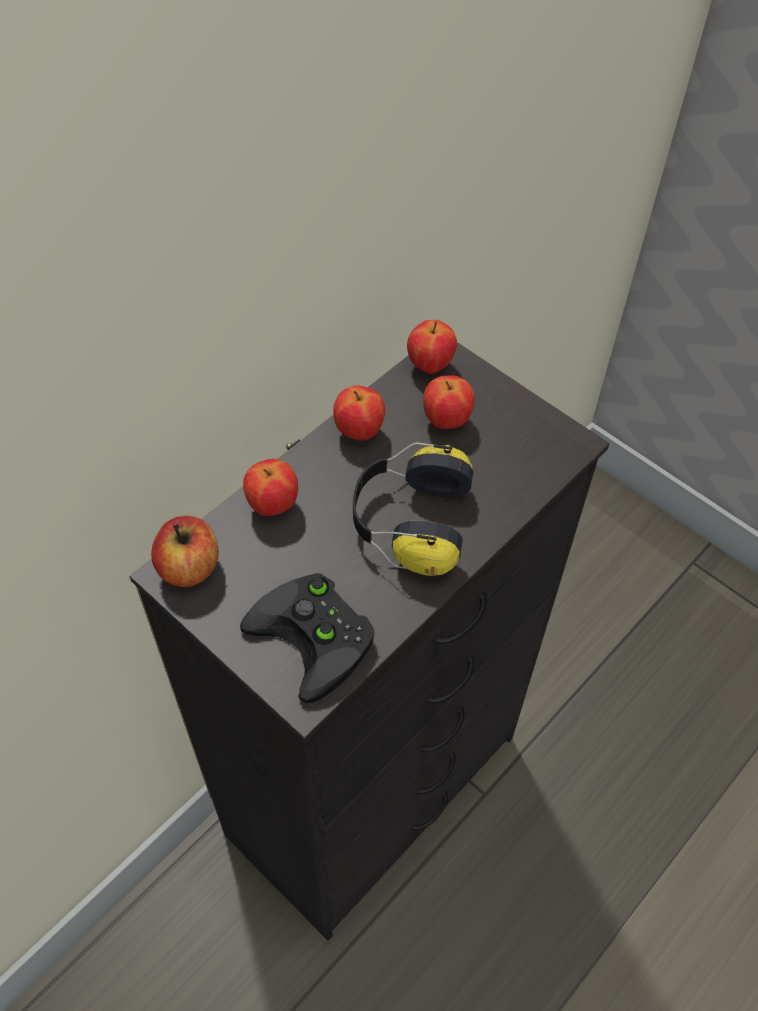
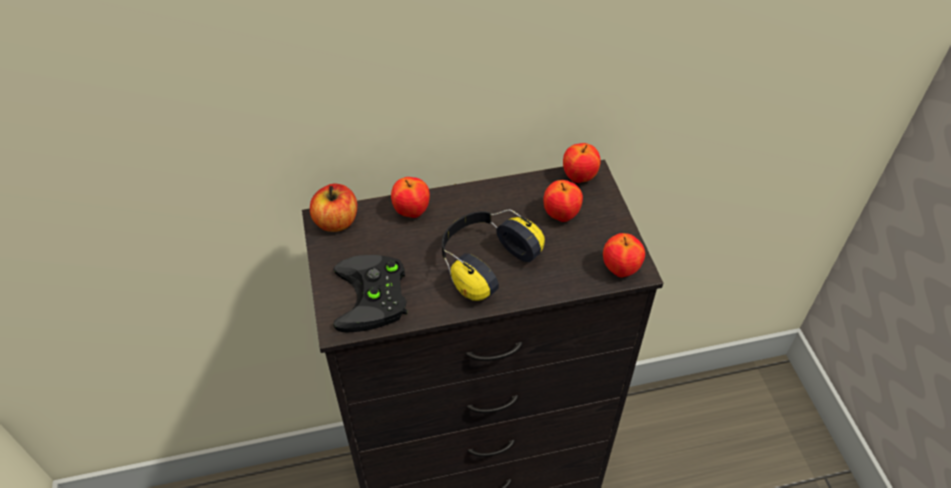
camera: 35 degrees right, 5 degrees down
apple [333,385,385,441] -> apple moved to [603,233,645,277]

